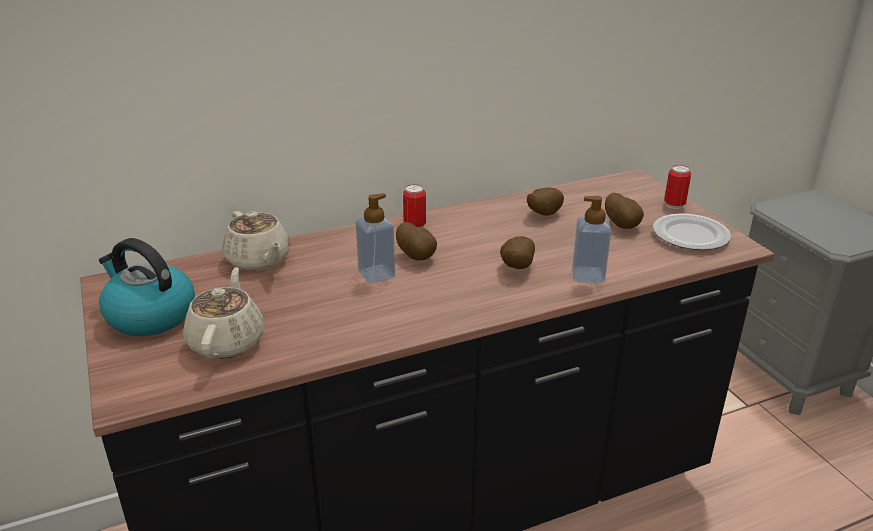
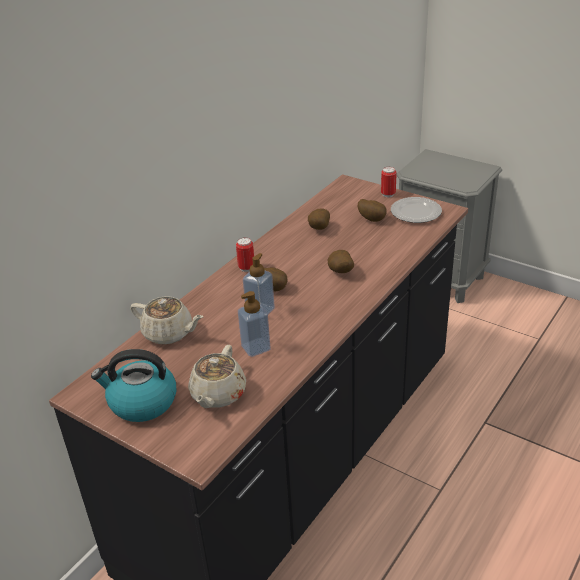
camera: 30 degrees left, 5 degrees up
beige teapot [183,267,264,359] -> beige teapot turned 135 degrees counterclockwise [188,345,246,408]
soap dispenser [572,196,611,283] -> soap dispenser moved to [238,291,271,357]

